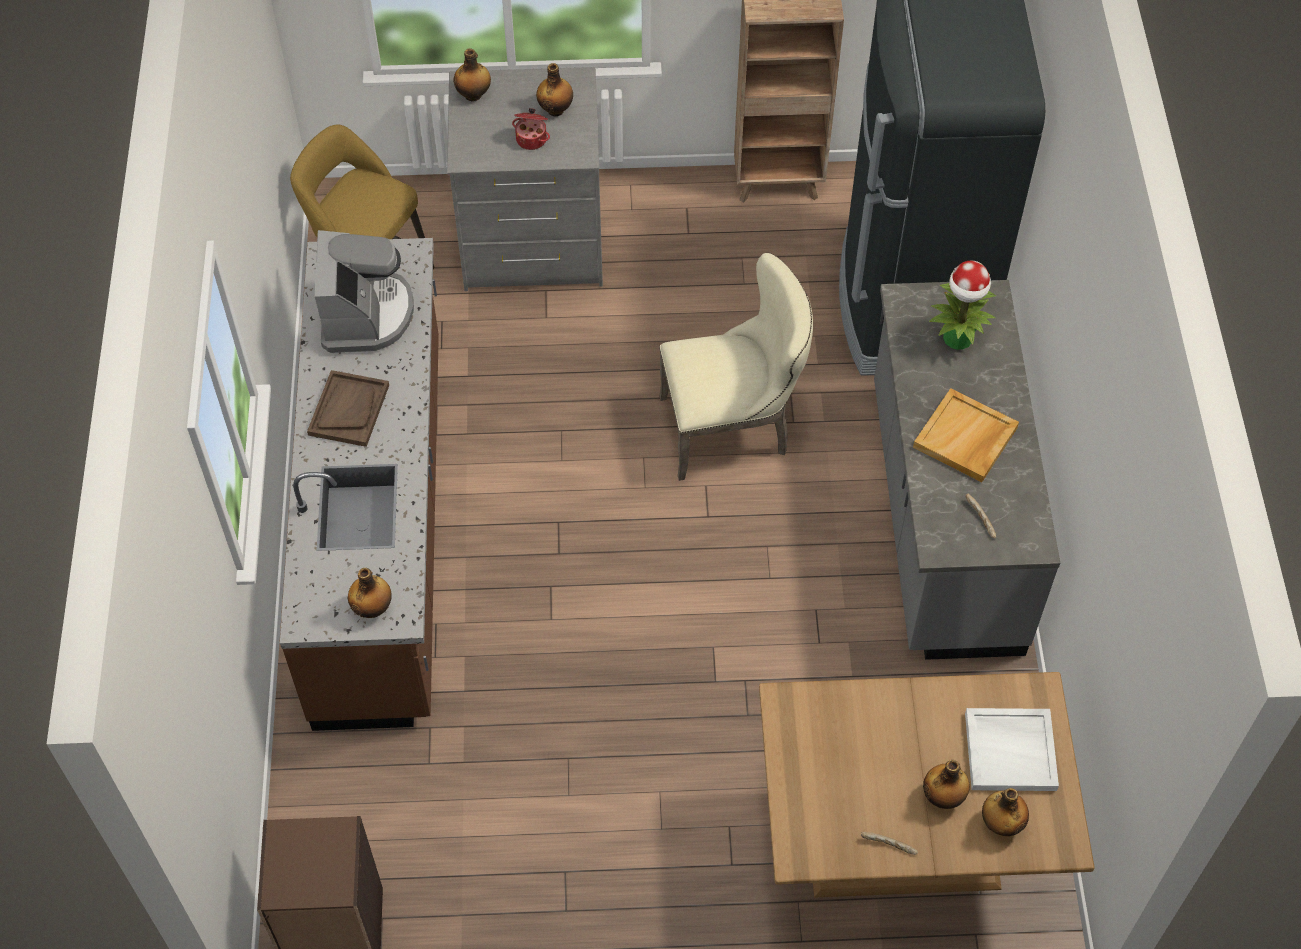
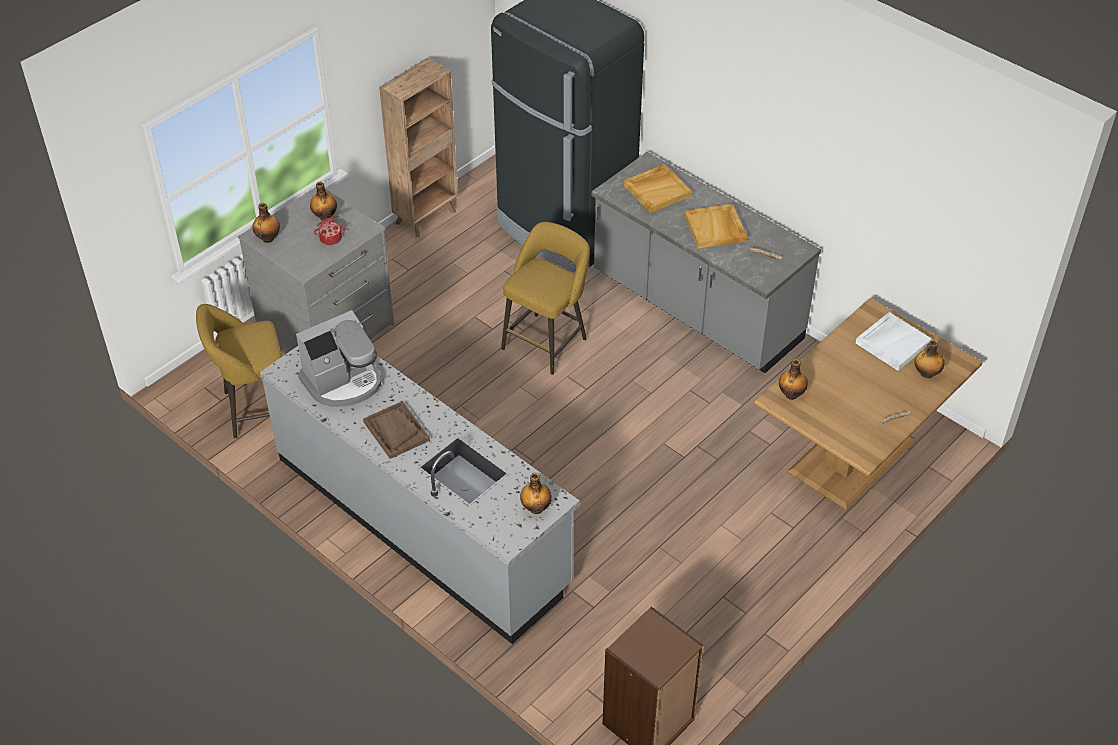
camera: 45 degrees left, 10 degrees down
brown counter [280,238,439,731] -> grey counter [260,346,580,644]
coffee machine [315,230,414,353] -> coffee machine turned 105 degrees clockwise [296,310,381,408]
beige chair [659,253,813,481] -> yellow stool [501,222,590,375]
bottle [923,760,970,809] -> bottle moved to [779,359,808,400]
potted plant [929,261,996,350] -> beige tray [624,164,692,213]

